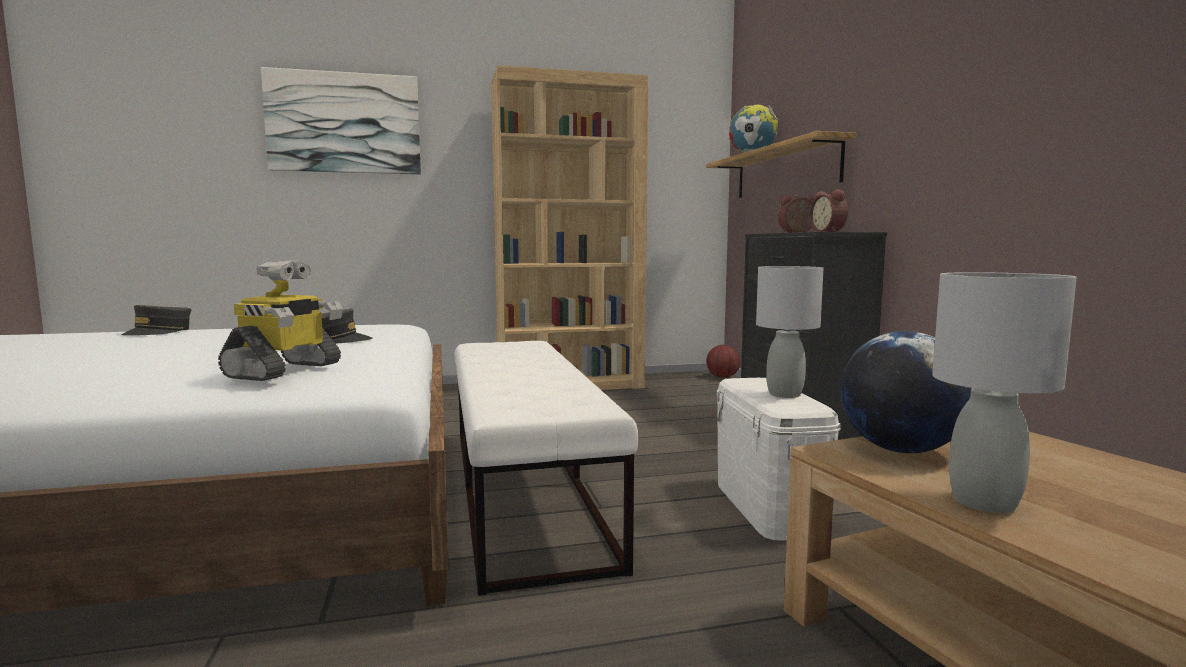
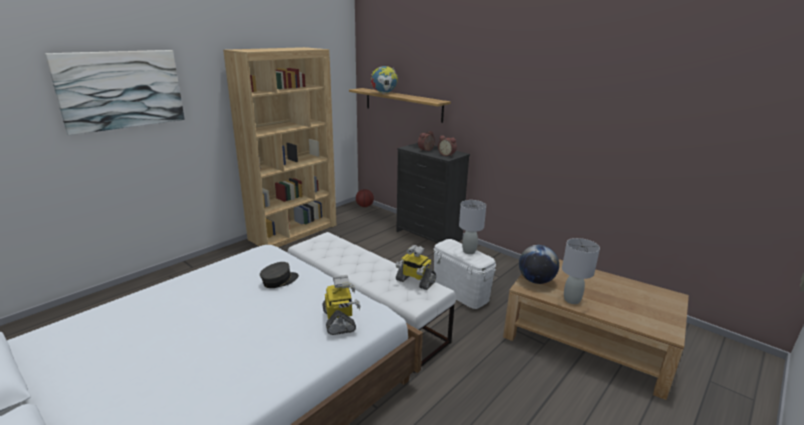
camera: 35 degrees left, 15 degrees up
grey cap [121,305,191,336] -> none
none -> toy robot [396,245,436,290]

